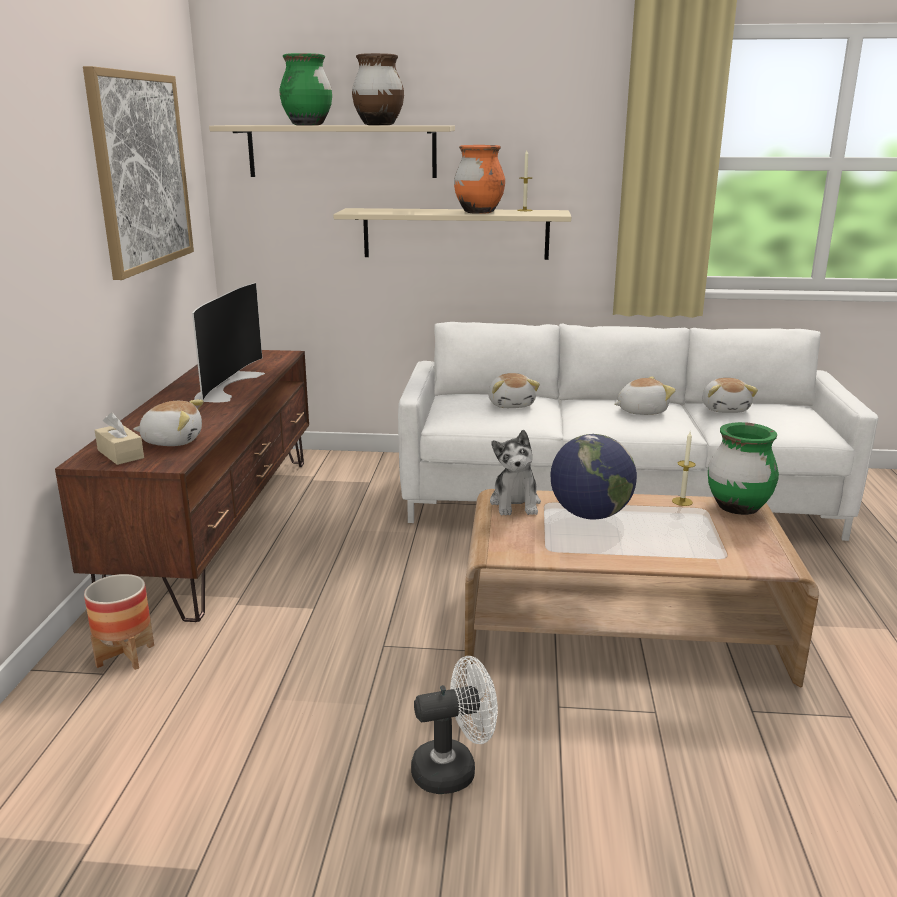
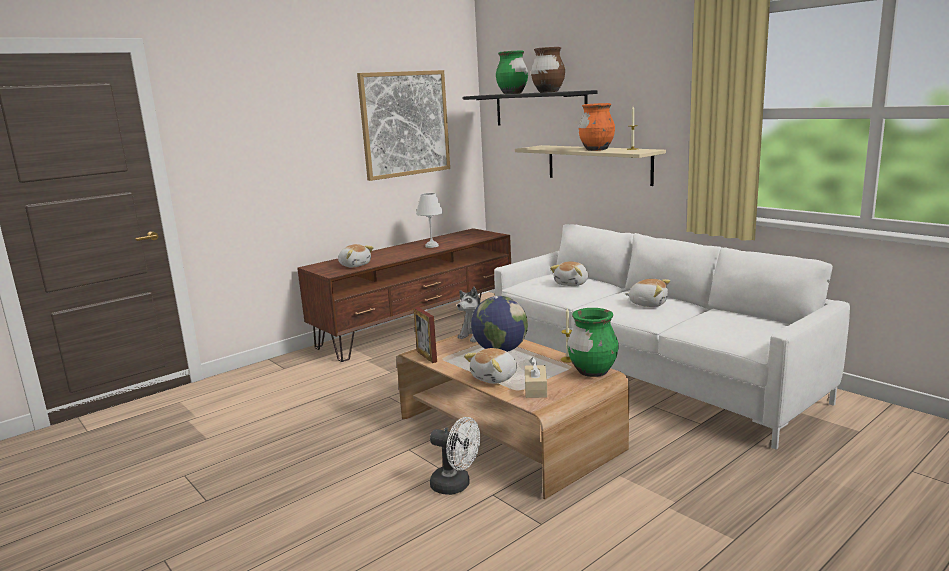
camera: 45 degrees right, 5 degrees down
planter [84,574,154,670] -> none
beige tissue box [95,413,144,465] -> beige tissue box moved to [525,357,547,398]
television [192,283,265,403] -> white table lamp [416,193,443,248]
beige shelf [209,125,455,178] -> black shelf [463,90,597,125]
white fan [411,656,498,794] -> white fan moved to [430,417,480,495]
plush toy [702,378,758,413] -> plush toy moved to [464,348,517,384]
none -> picture frame [413,307,437,363]

